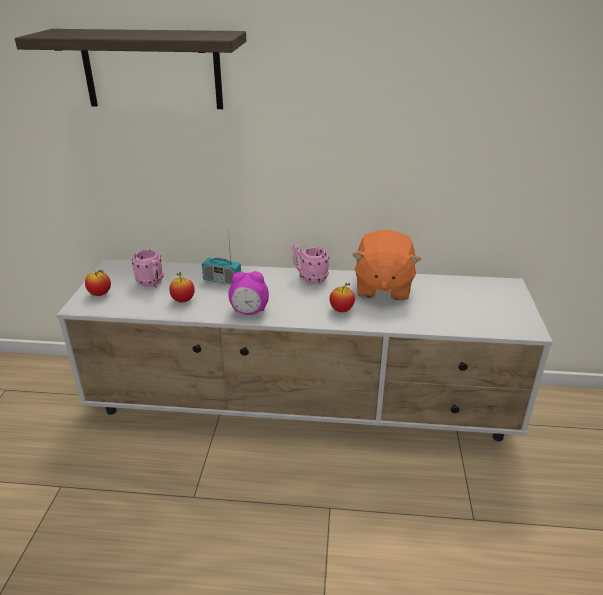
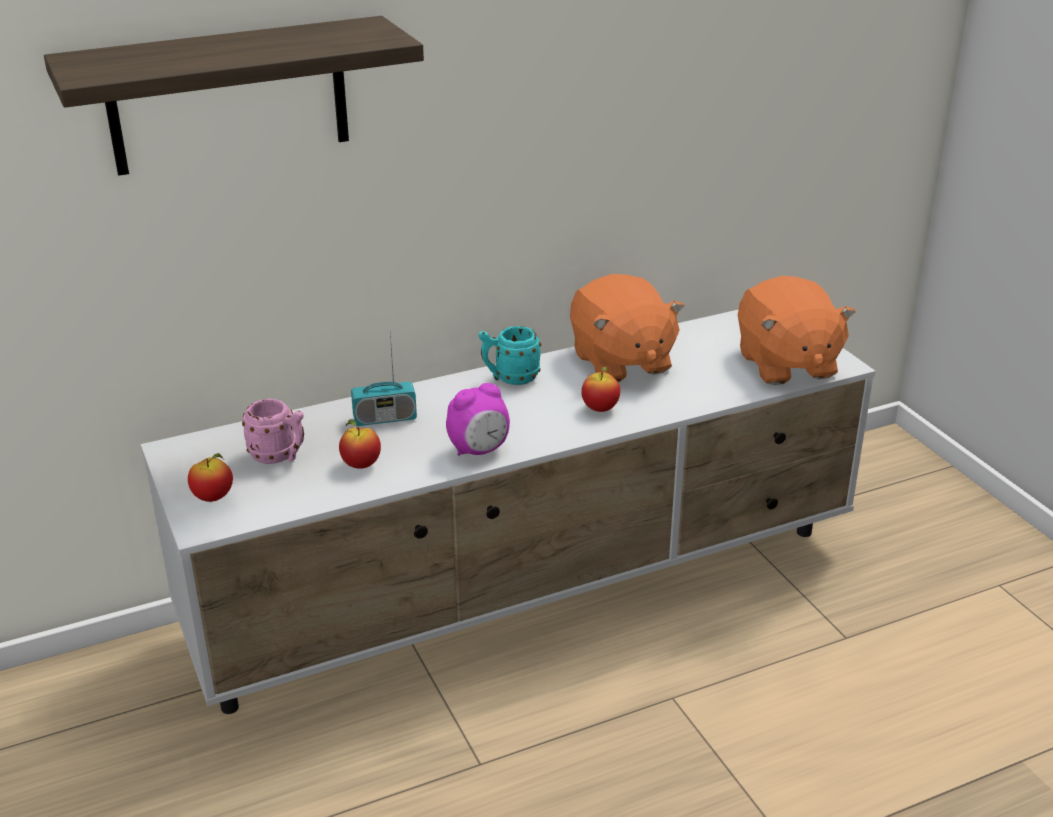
camera: 30 degrees left, 0 degrees up
pink mug [292,245,330,284] -> turquoise mug [479,326,541,385]
none -> orange plush toy [738,276,856,385]

